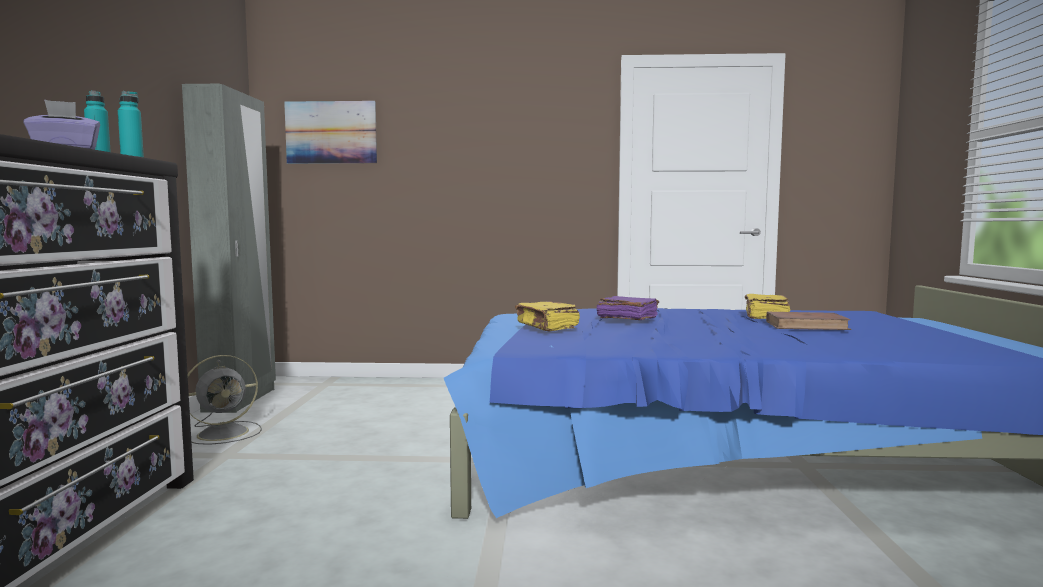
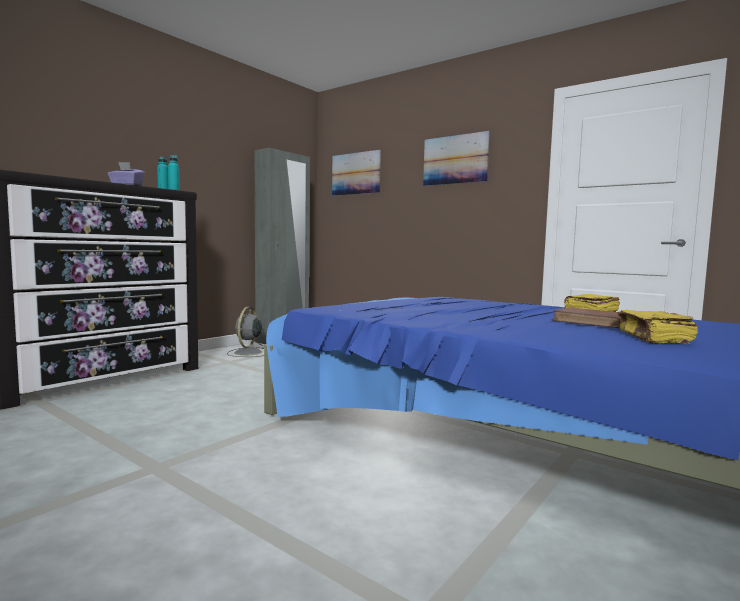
camera: 35 degrees right, 0 degrees up
grey fan [188,355,262,445] -> grey fan turned 105 degrees clockwise [227,307,264,357]
yellow book [515,301,580,331] -> yellow book moved to [618,310,698,344]
purple book [597,296,659,320] -> none
none -> picture [423,131,490,186]

